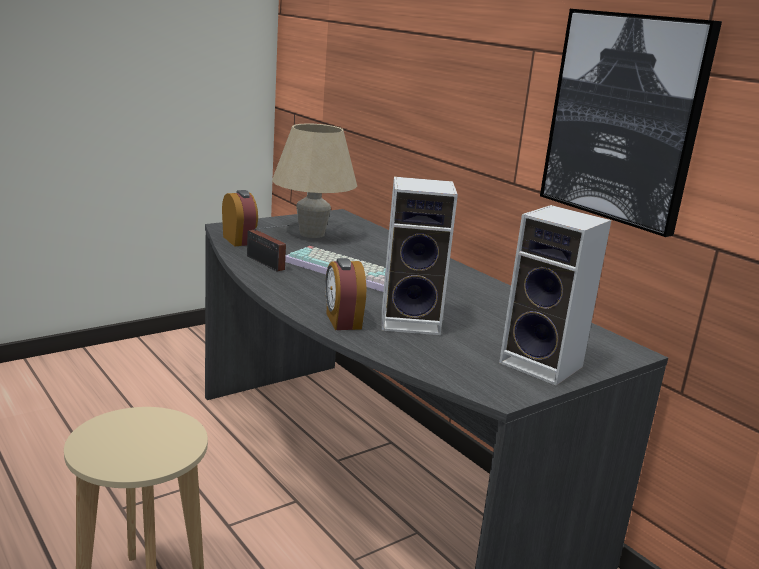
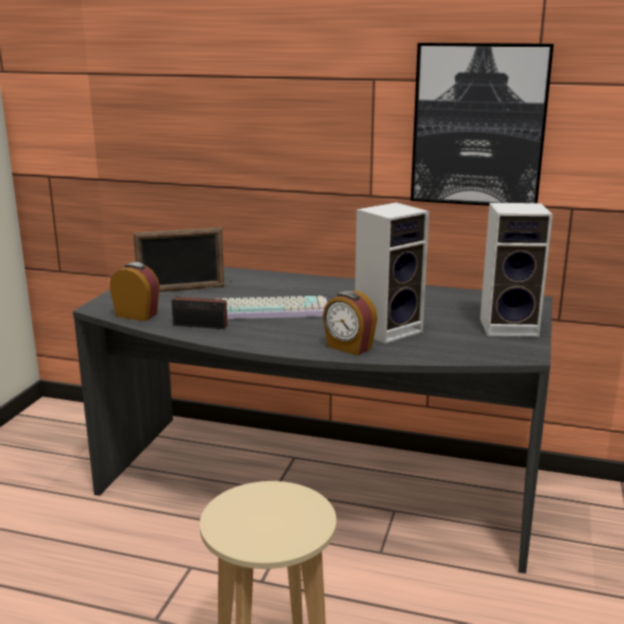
camera: 35 degrees left, 0 degrees up
beige table lamp [272,123,357,238] -> picture frame [133,227,224,292]

